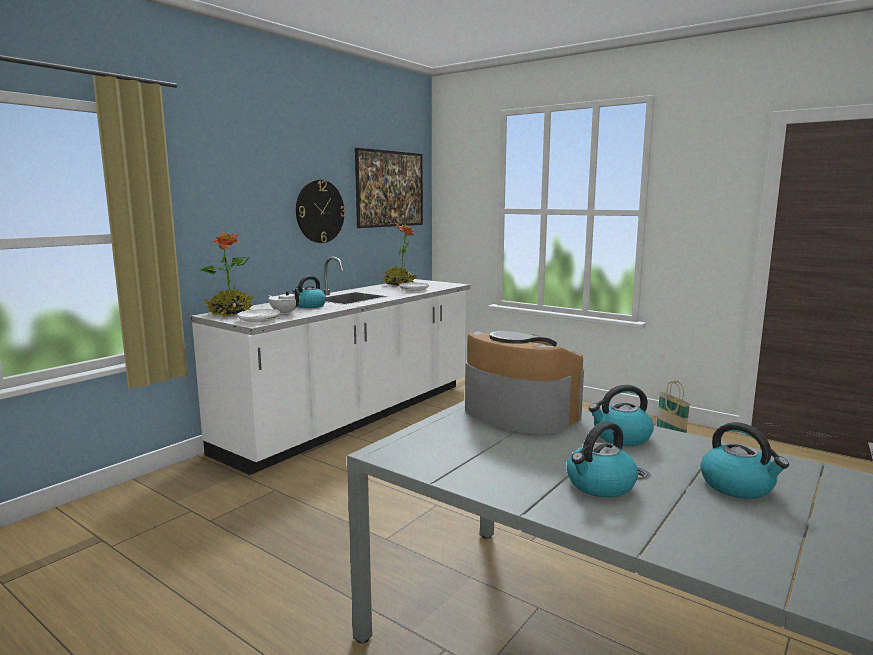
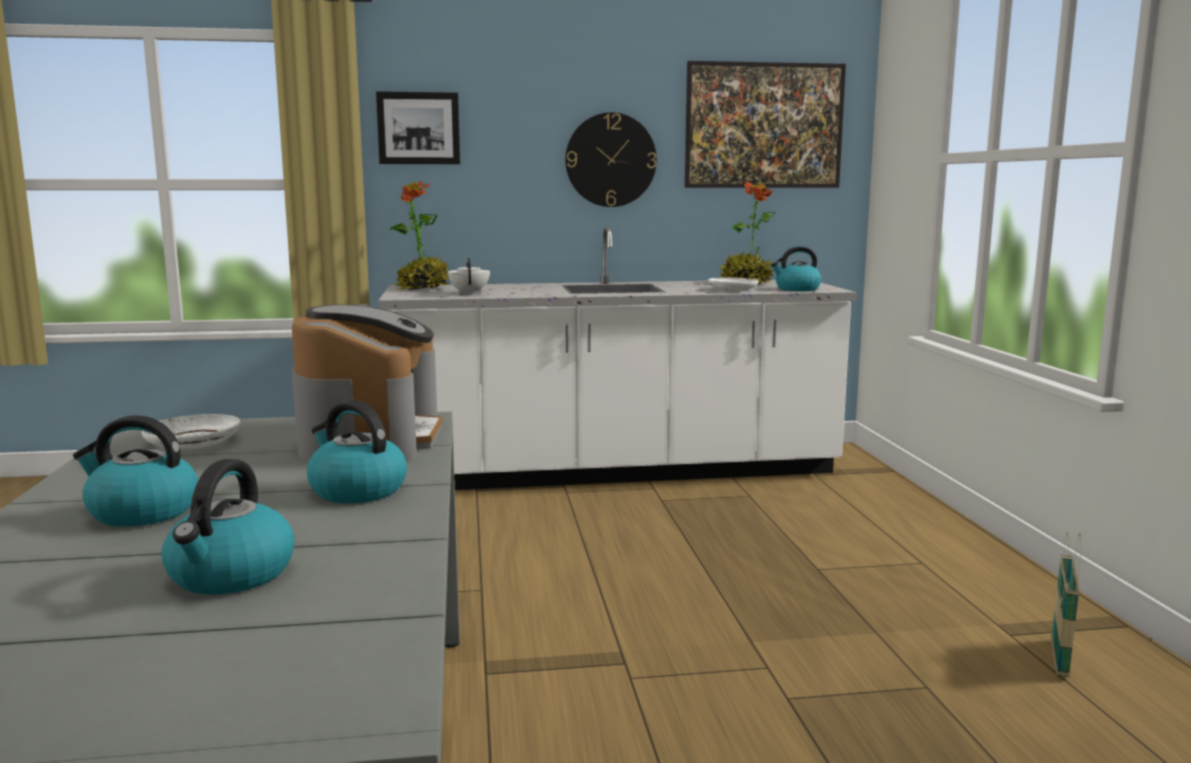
camera: 45 degrees right, 0 degrees up
white plate [237,309,280,322] -> white plate moved to [142,414,240,449]
kettle [292,276,326,308] -> kettle moved to [771,246,821,291]
none -> picture [376,91,460,164]

